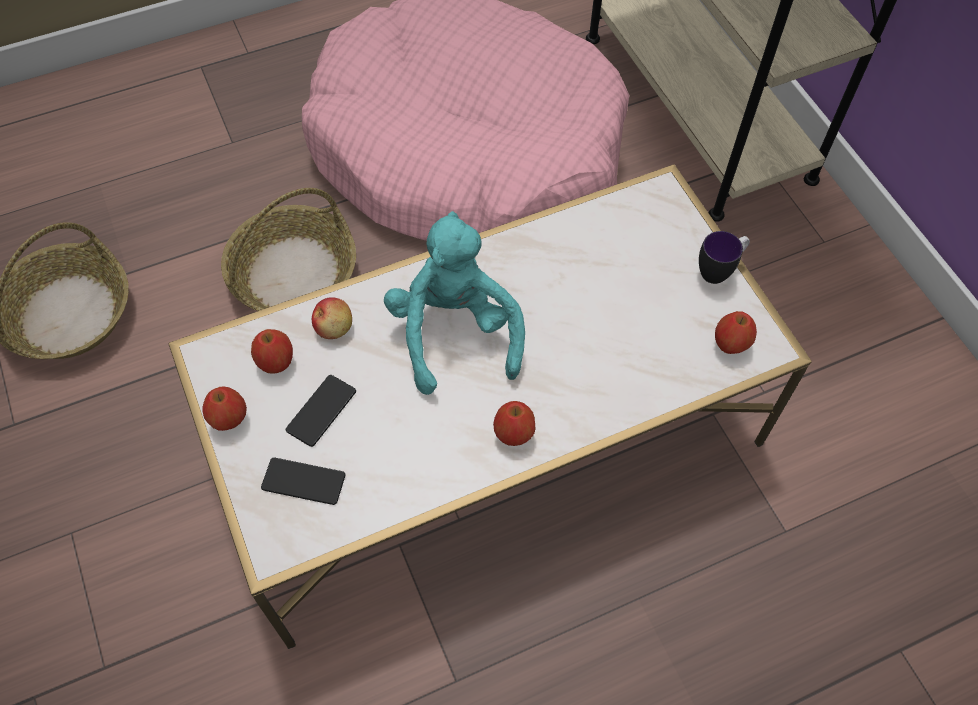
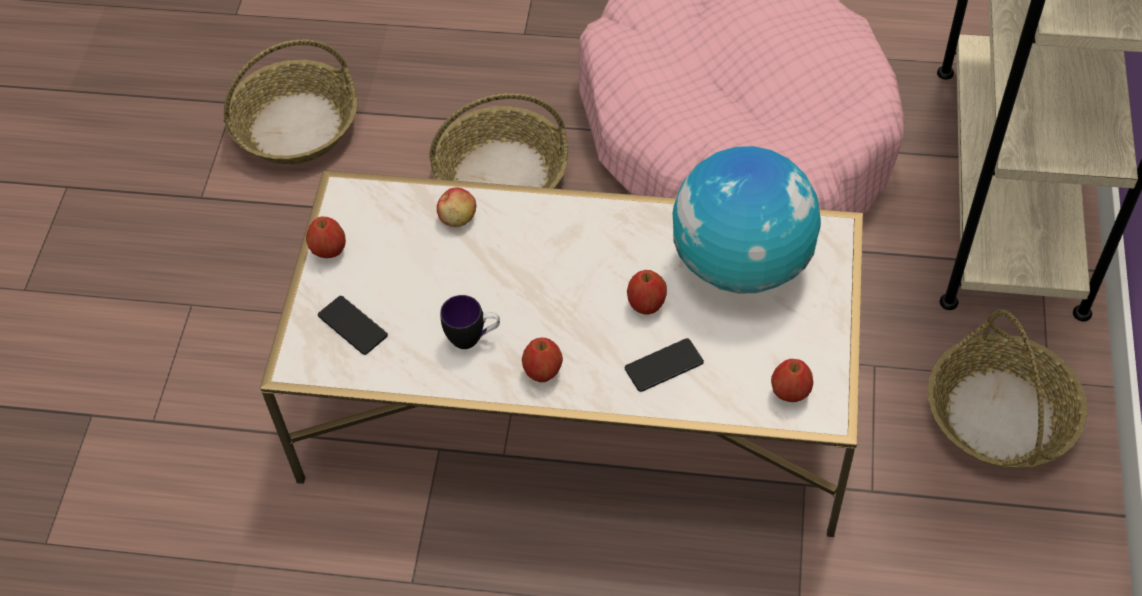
camera: 35 degrees right, 5 degrees down
apple [251,329,293,374] -> apple moved to [627,270,667,315]
phone [286,375,356,447] -> phone moved to [625,338,704,392]
turquoise plush toy [384,211,525,395] -> none
mug [699,231,750,284] -> mug moved to [440,295,500,349]
none -> globe [672,146,821,294]
none -> basket [928,309,1087,468]

